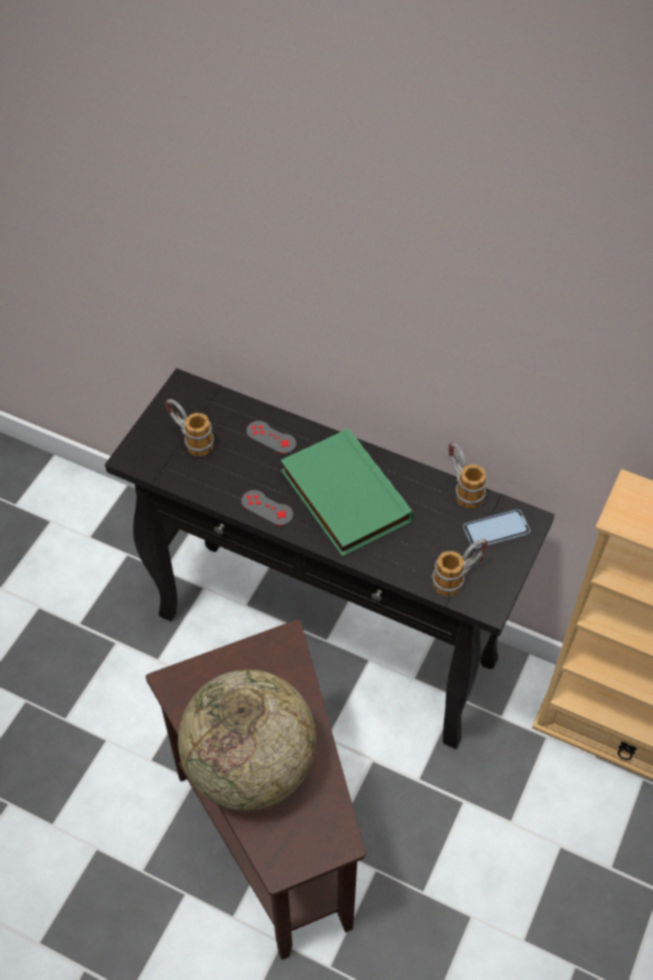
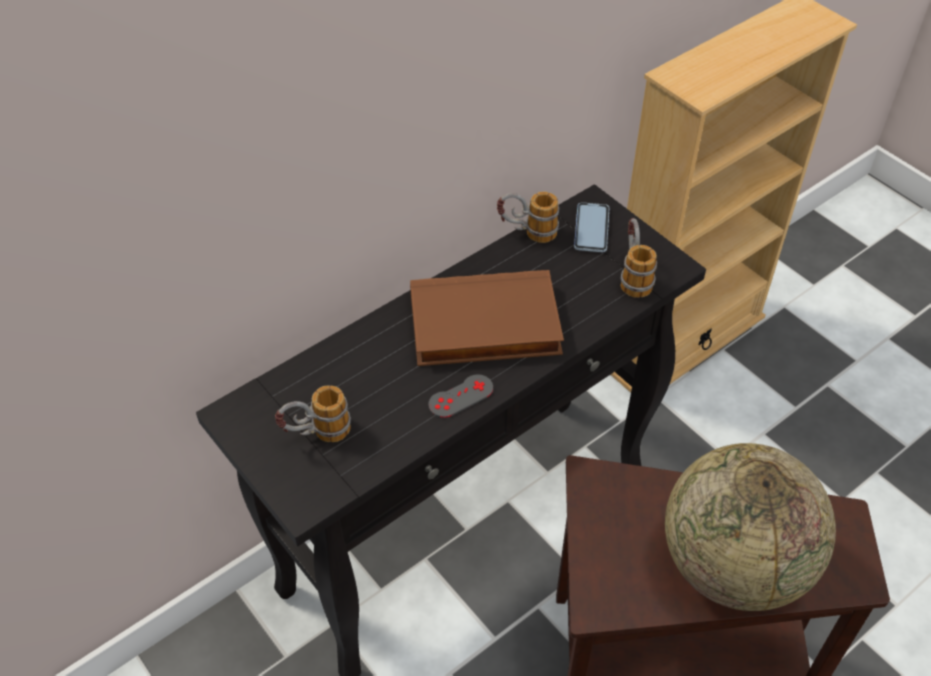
camera: 65 degrees left, 5 degrees down
grey game controller [246,421,296,454] -> none
green book [281,428,414,557] -> brown book [410,270,564,366]

